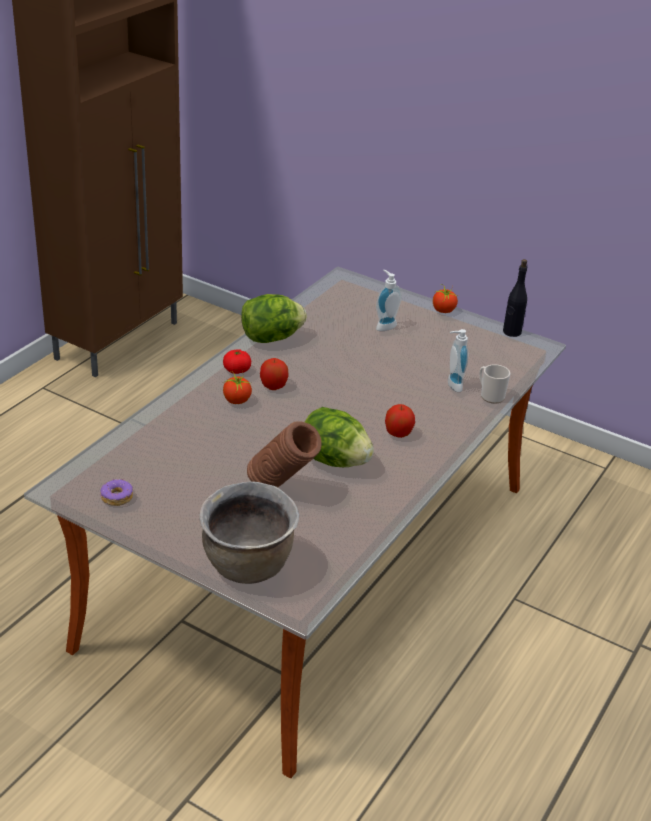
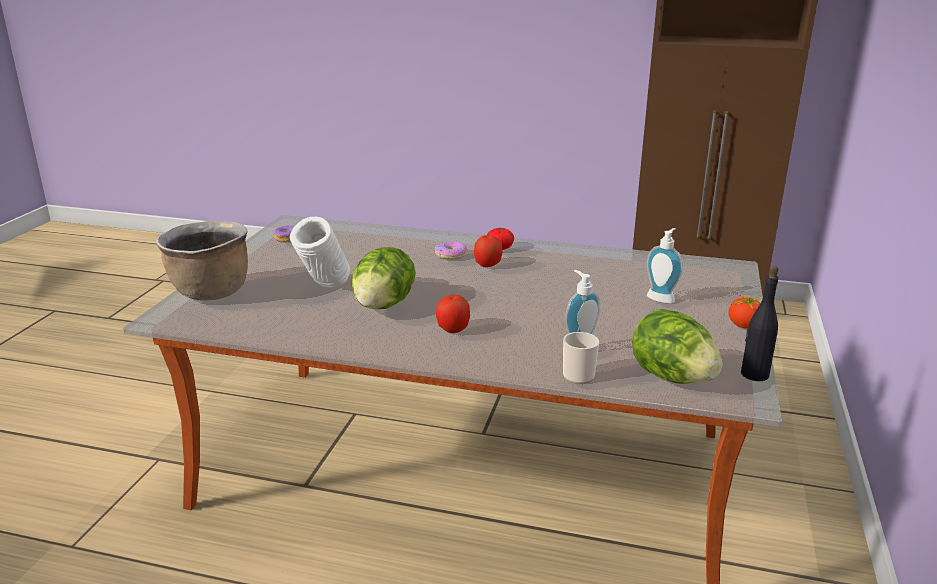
camera: 75 degrees right, 10 degrees down
tomato [223,371,252,404] -> donut [435,241,467,260]
lettuce [241,294,307,343] -> lettuce moved to [632,309,723,384]
brown vase [247,421,322,487] -> white vase [290,217,350,288]

